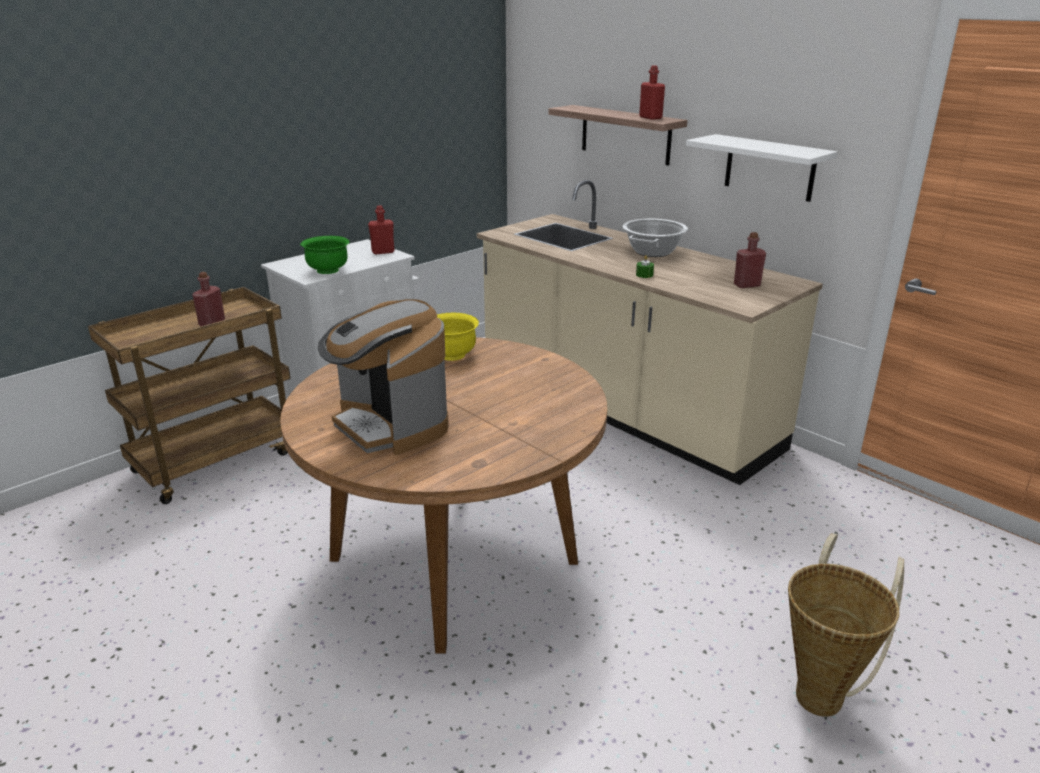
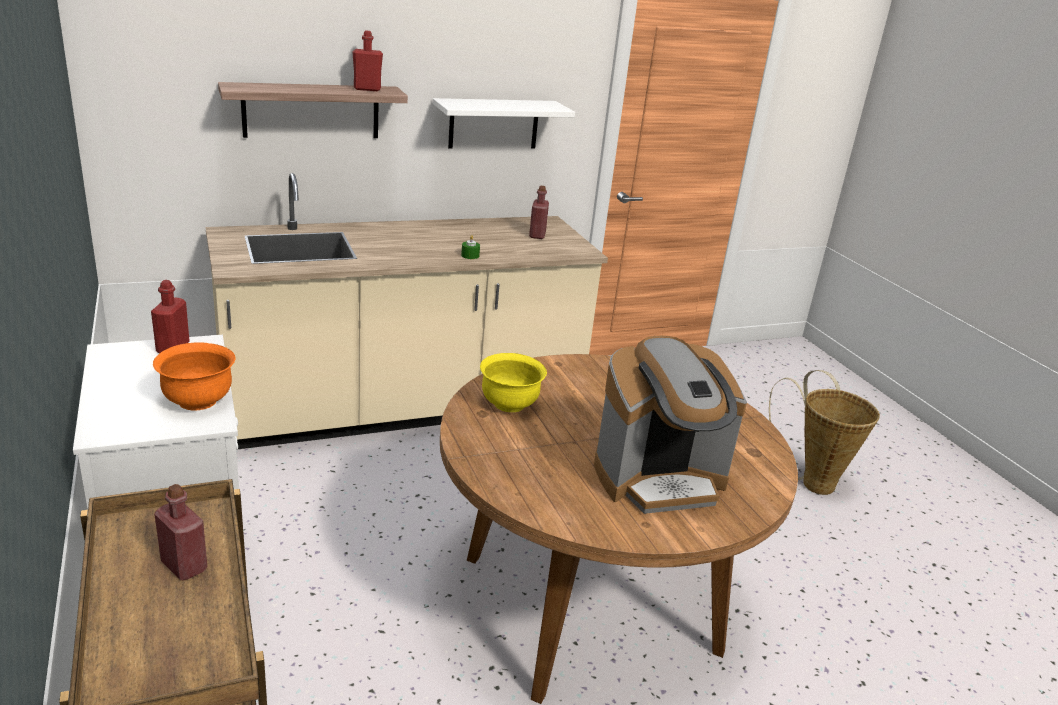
camera: 70 degrees left, 0 degrees up
green bowl [300,236,350,274] -> orange bowl [153,342,235,410]
cooking pot [622,219,688,257] -> none

